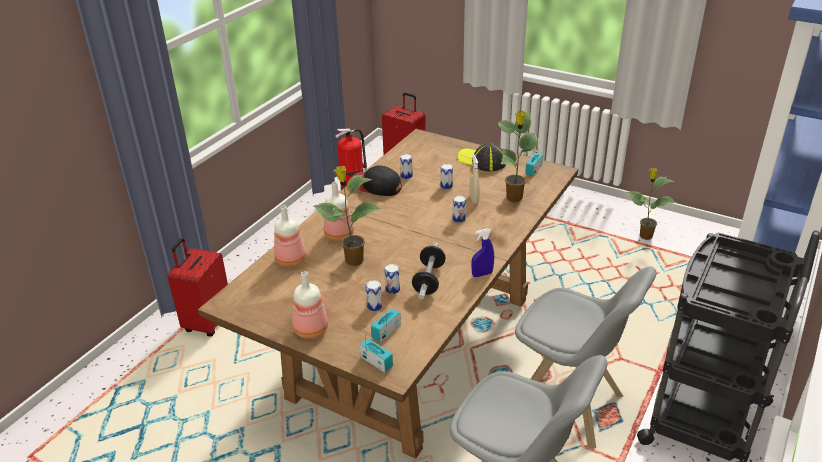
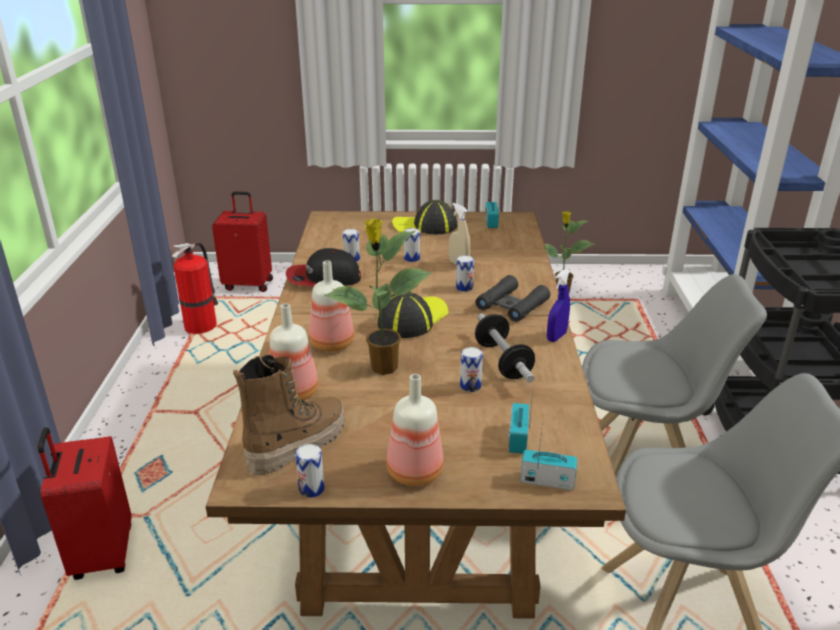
camera: 30 degrees left, 5 degrees down
can [366,280,382,311] -> can moved to [295,444,324,498]
potted plant [498,110,538,202] -> none
none -> boot [233,355,344,475]
none -> cap [378,292,448,338]
none -> black binoculars [476,275,550,322]

